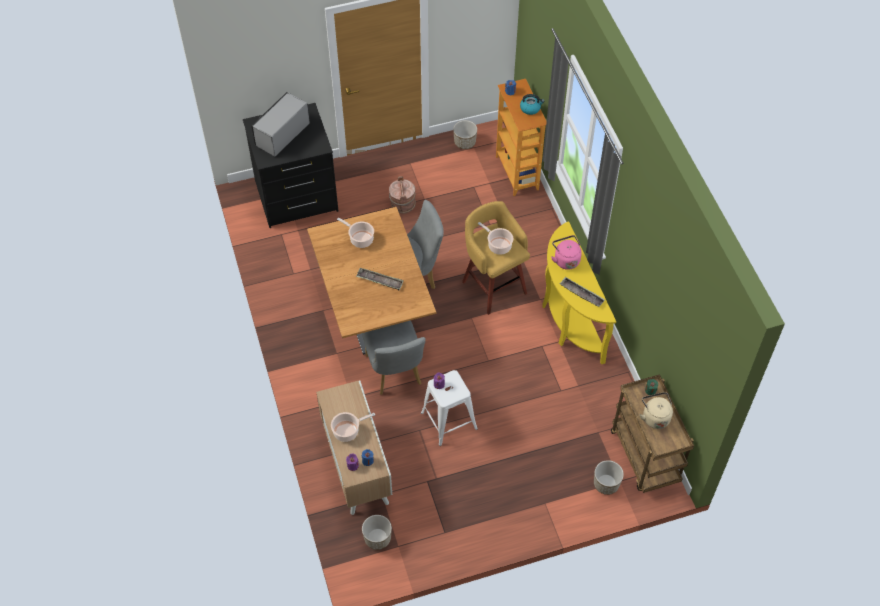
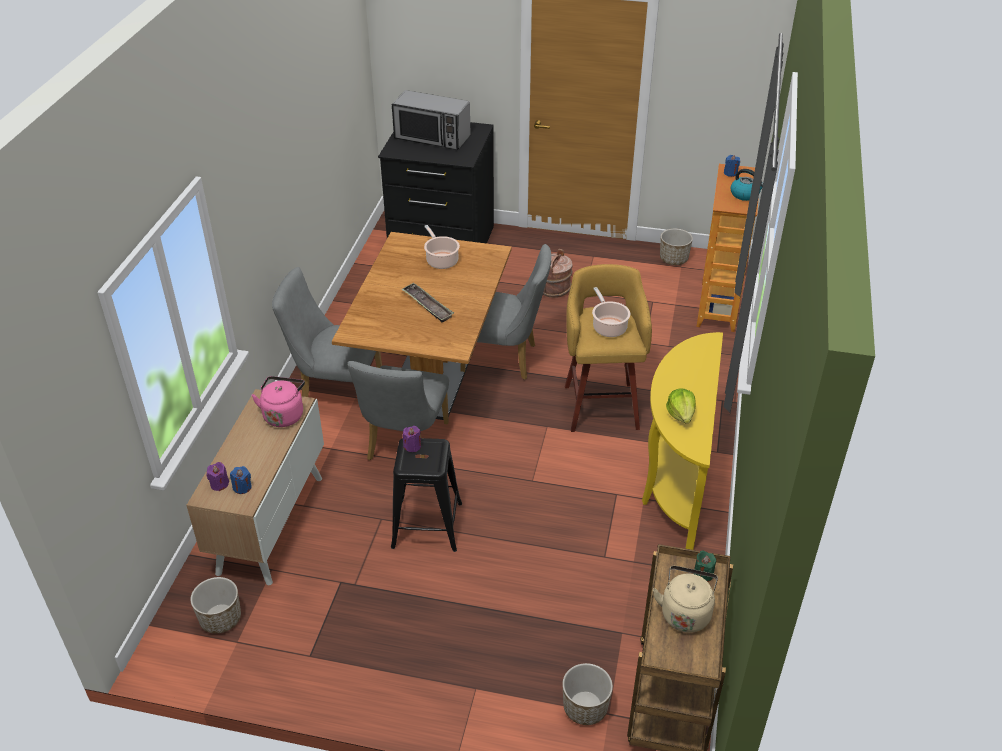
camera: 30 degrees right, 15 degrees down
microwave [251,92,310,156] -> microwave turned 135 degrees counterclockwise [392,90,470,150]
cooking pot [331,412,375,442] -> none
white stool [421,370,478,446] -> black stool [391,438,462,552]
pink kettle [551,235,582,270] -> pink kettle moved to [251,376,305,427]
tray [559,277,605,307] -> lettuce [666,388,696,423]
none -> grey chair [272,267,382,417]

